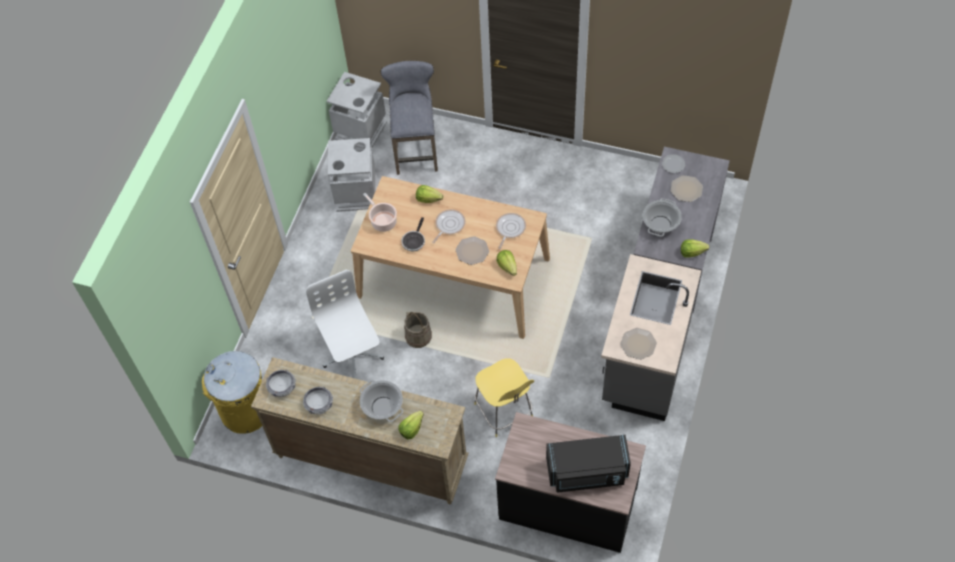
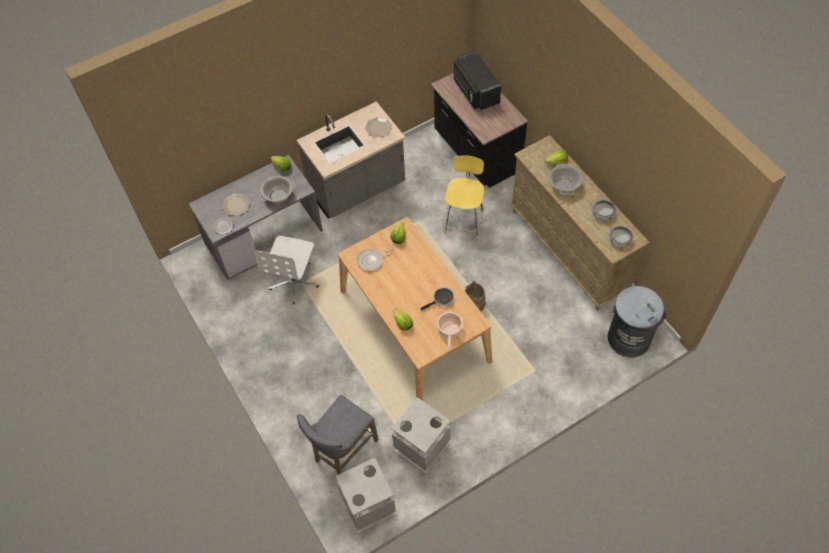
camera: 140 degrees left, 0 degrees up
yellow trash can [202,351,262,434] -> grey trash can [608,286,667,358]
white office chair [306,270,384,379] -> white office chair moved to [254,236,319,304]
frying pan [432,209,465,243] -> none
plate [456,236,489,265] -> none
black microwave [546,435,631,493] -> black microwave turned 150 degrees counterclockwise [454,51,501,111]

